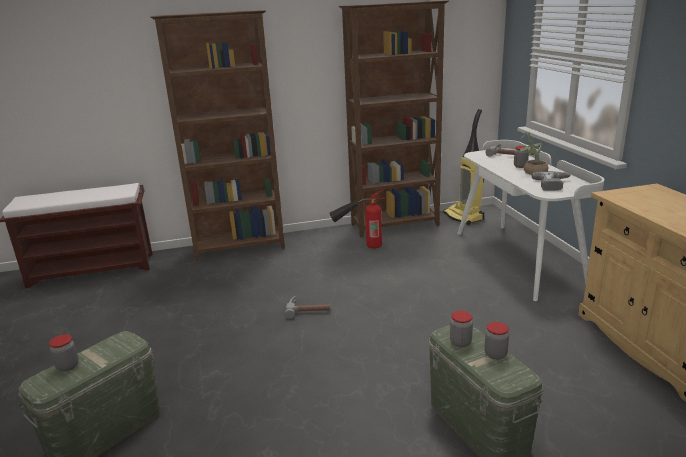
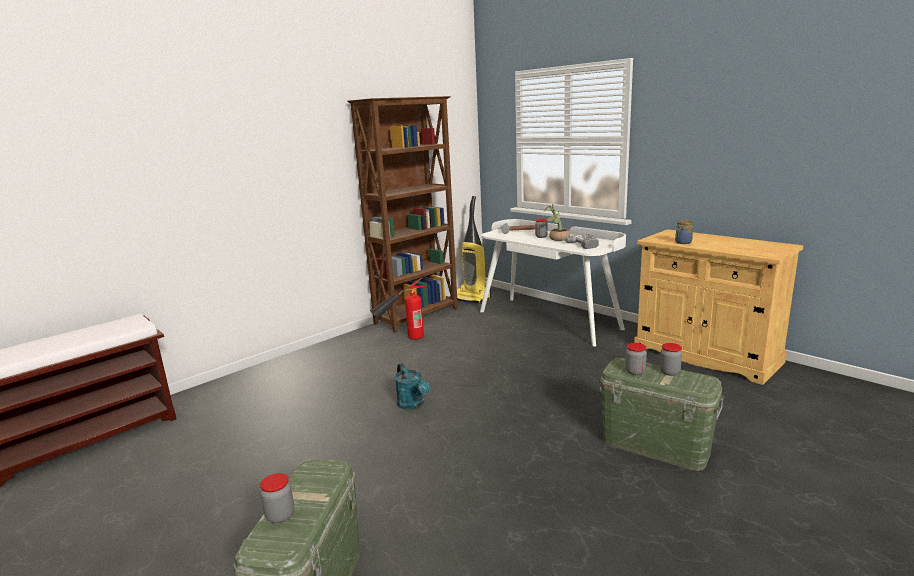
camera: 30 degrees left, 5 degrees down
brown bookcase [150,10,285,261] -> none
hammer [285,296,330,319] -> turquoise watering can [395,363,430,410]
none -> jar [675,221,693,244]

